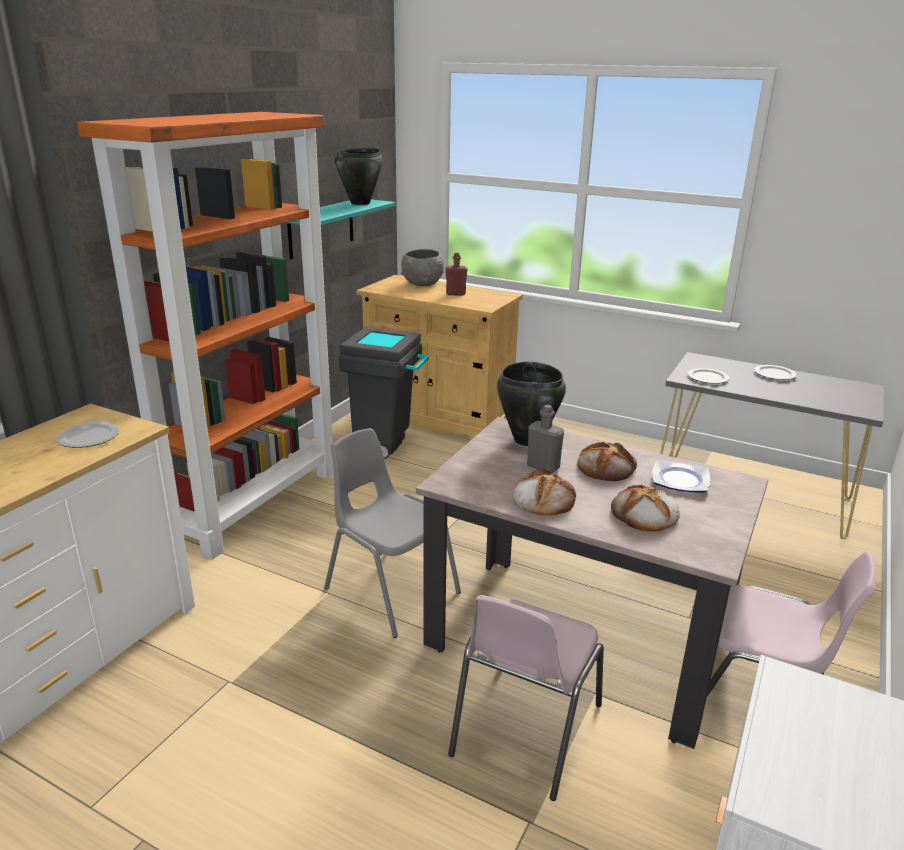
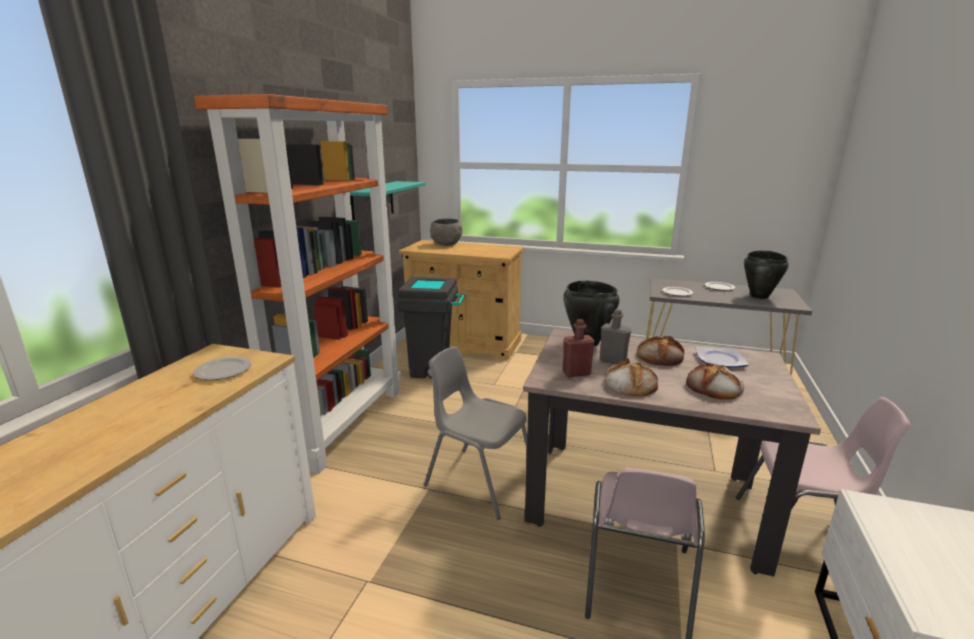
camera: 10 degrees left, 5 degrees down
black cooking pot [335,147,383,205] -> black cooking pot moved to [744,250,789,299]
red bottle [446,253,467,295] -> red bottle moved to [563,319,595,377]

